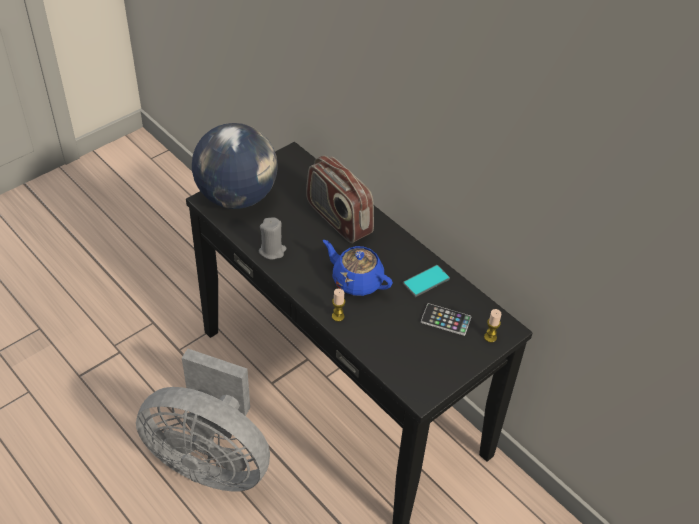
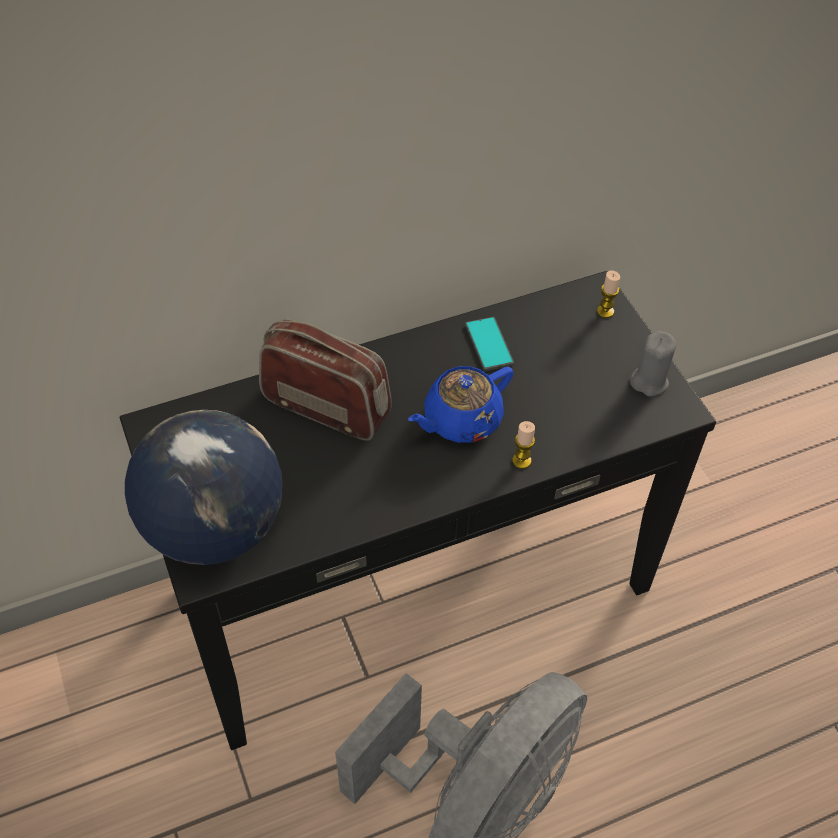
camera: 70 degrees left, 5 degrees up
grey candle [259,218,286,260] -> grey candle moved to [630,331,677,397]
radio [306,155,374,243] -> radio turned 135 degrees counterclockwise [259,319,392,441]
phone [421,303,472,336] -> none

